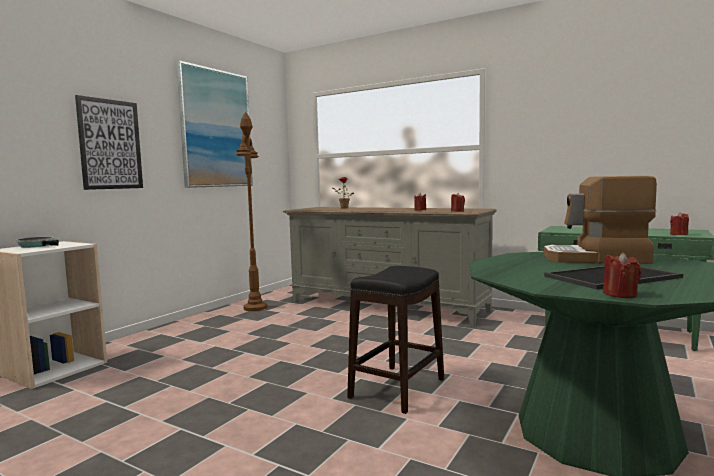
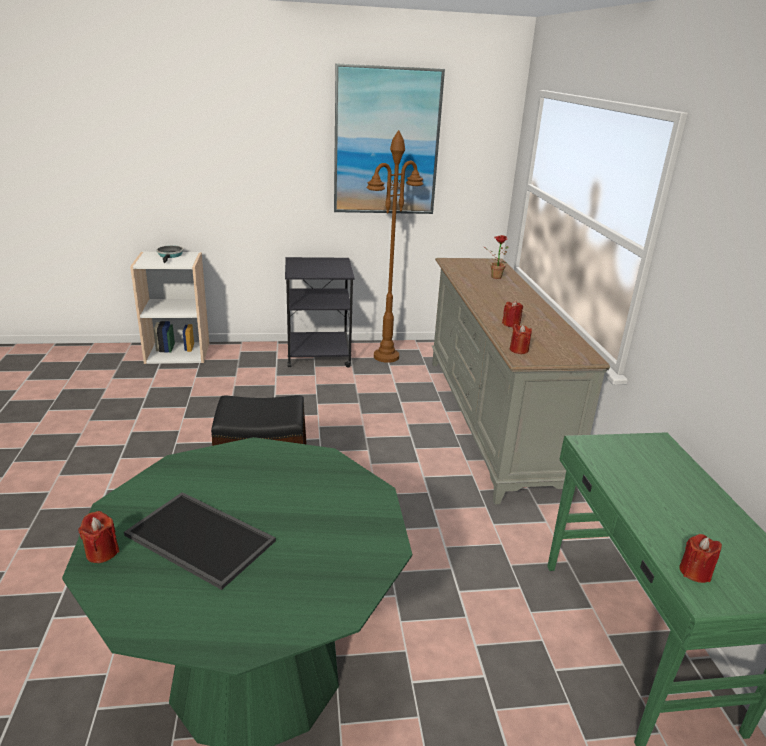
camera: 50 degrees right, 20 degrees up
picture [75,95,143,190] -> none
coffee machine [544,176,657,264] -> none
none -> black cart [285,257,355,368]

